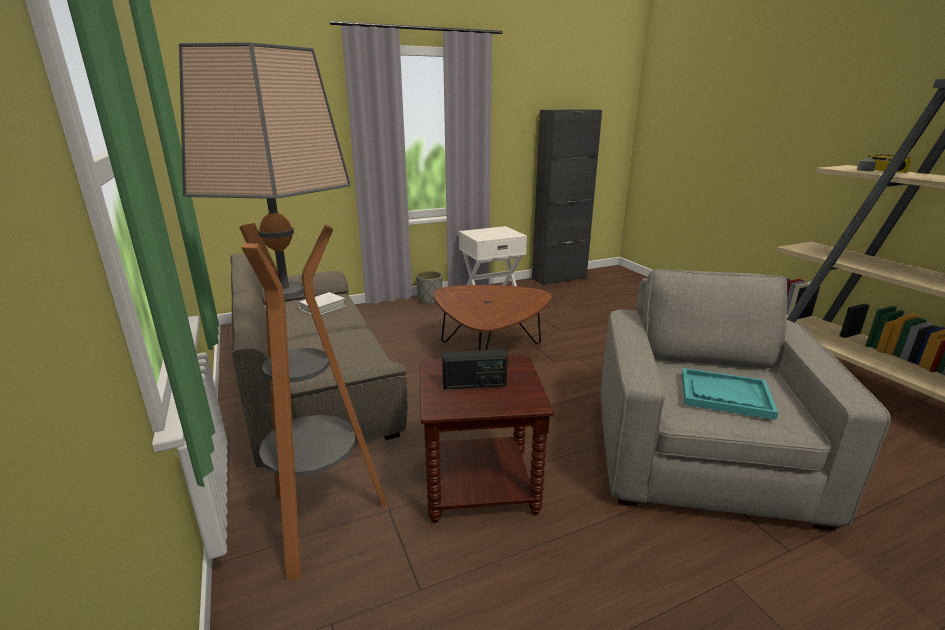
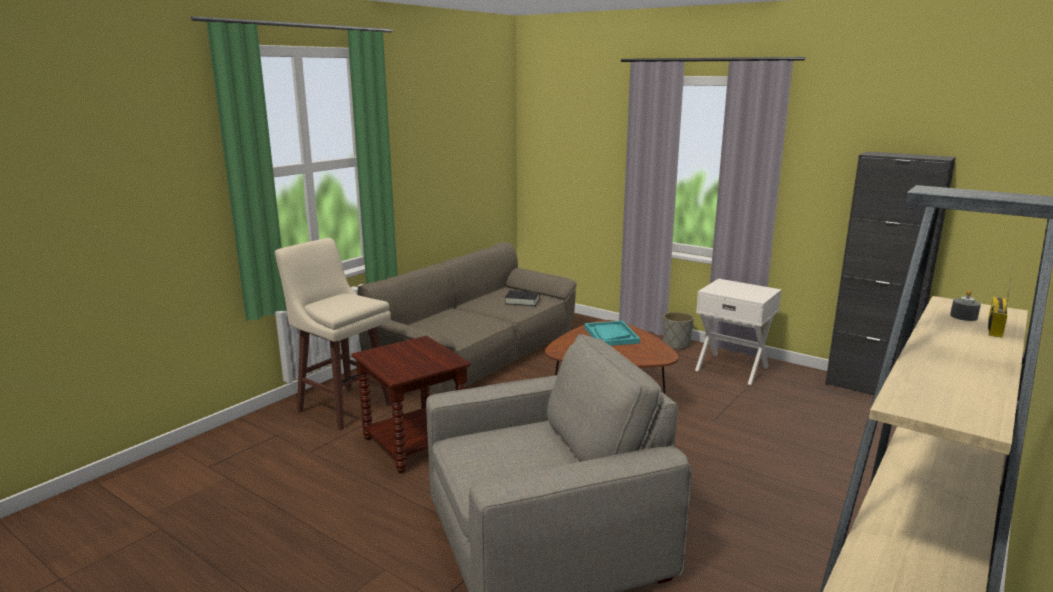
camera: 60 degrees right, 5 degrees down
floor lamp [179,42,387,581] -> beige stool [275,238,392,430]
white book [298,292,346,314] -> black book [505,290,540,306]
radio [442,349,508,389] -> none
turquoise tray [682,368,778,420] -> turquoise tray moved to [585,321,640,346]

